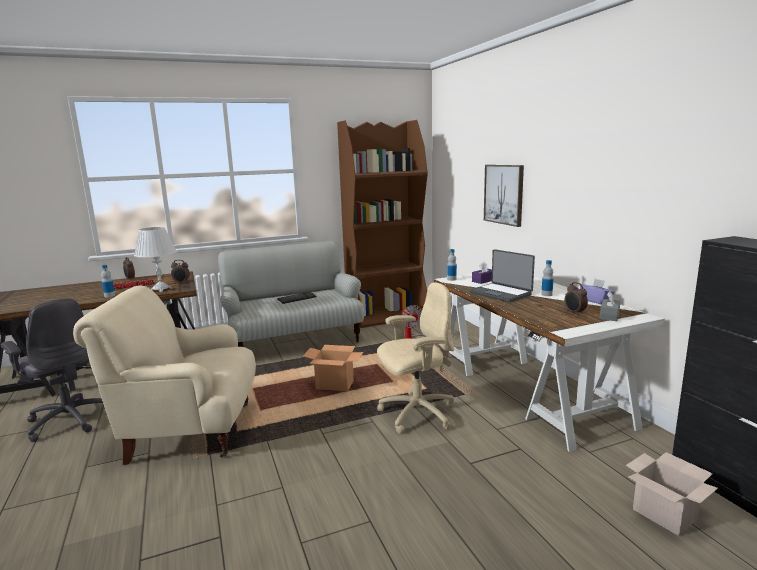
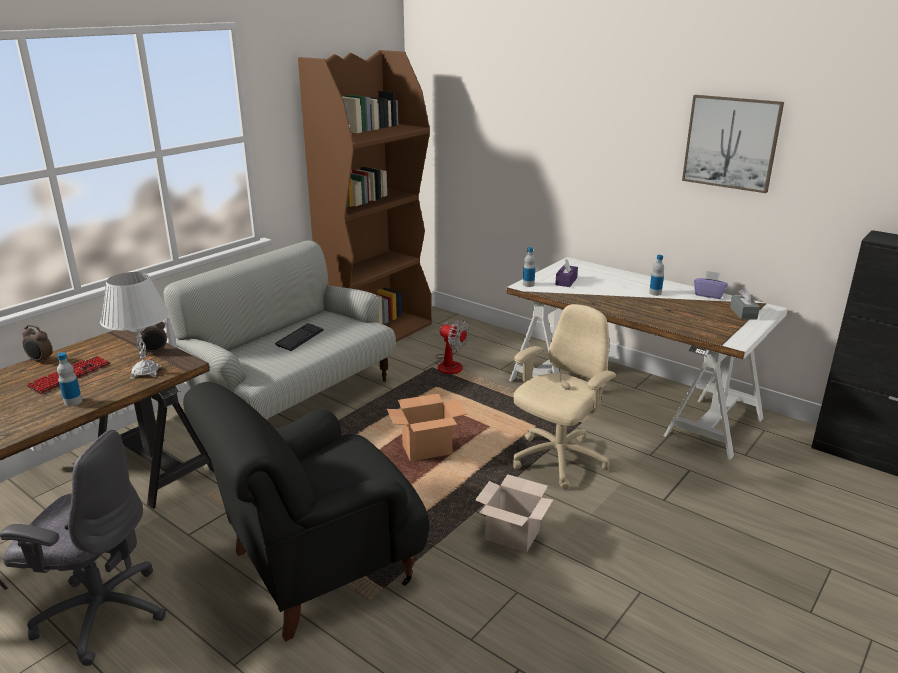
camera: 30 degrees left, 10 degrees up
beige armchair [73,286,256,465] -> black armchair [183,382,429,642]
laptop [470,249,535,302] -> none
picture [484,165,524,227] -> picture moved to [682,95,784,193]
alarm clock [565,282,588,315] -> none
cardboard box [626,452,718,536] -> cardboard box moved to [475,474,553,552]

